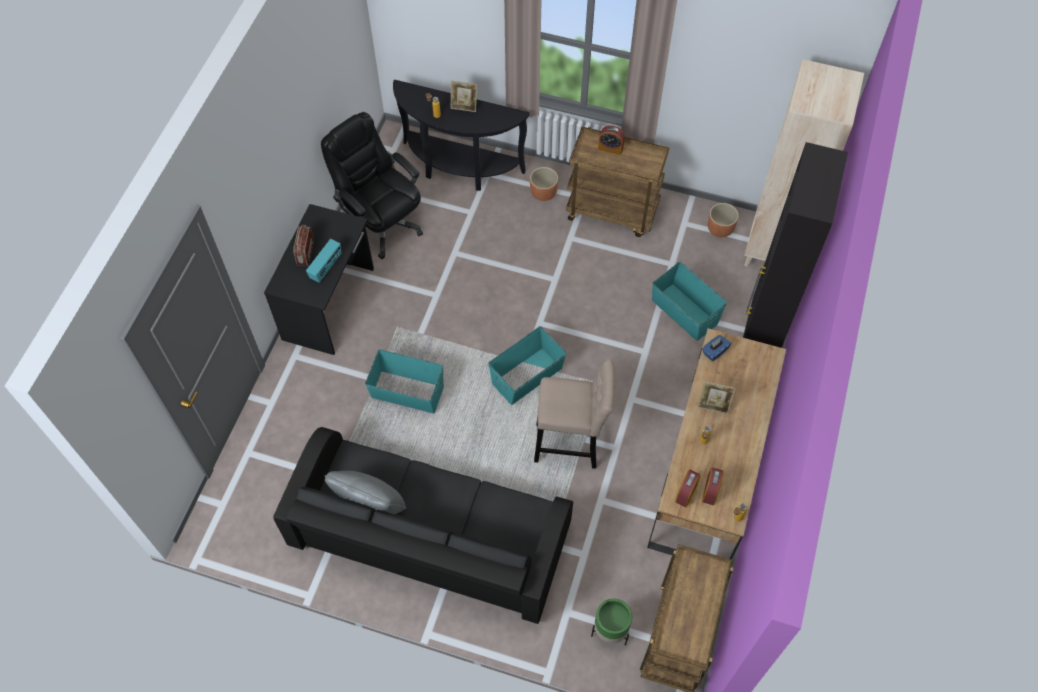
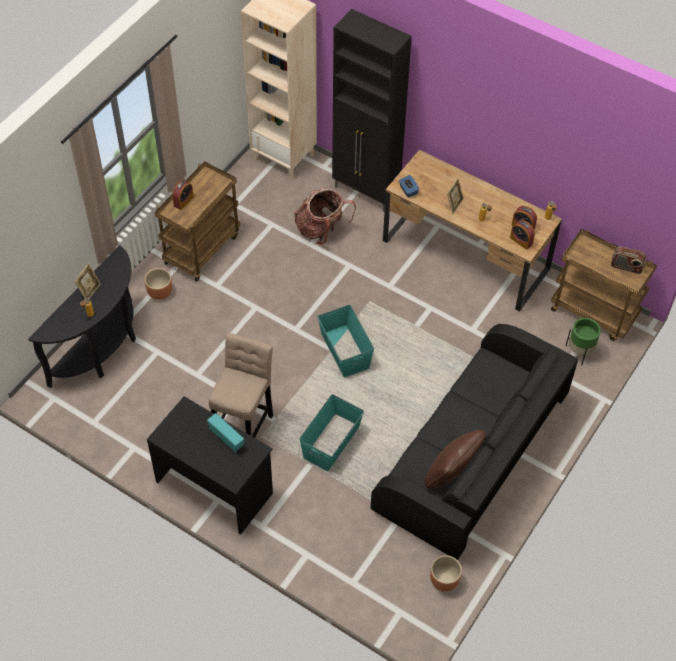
camera: 75 degrees left, 5 degrees down
radio [293,225,314,266] -> radio moved to [611,246,646,274]
black office chair [321,112,423,259] -> none
grey pillow [324,471,406,514] -> brown pillow [424,430,486,489]
beige stool [534,359,615,469] -> beige stool moved to [209,333,273,438]
turquoise storage box [652,262,727,341] -> backpack [294,188,356,245]
brown planter [708,203,739,237] -> brown planter moved to [430,555,462,592]

